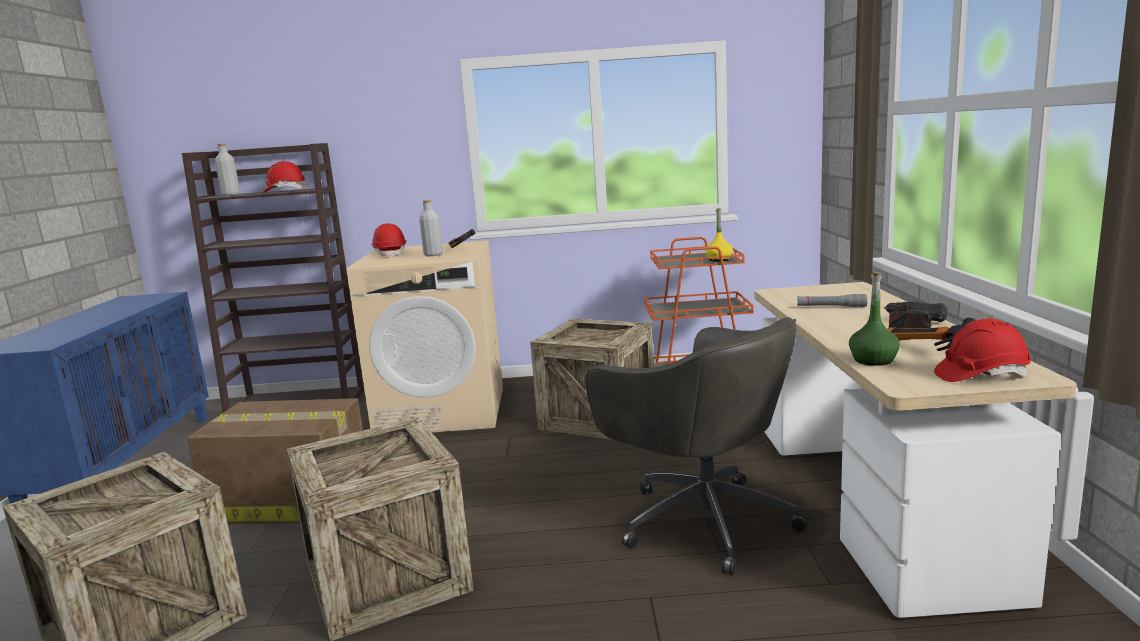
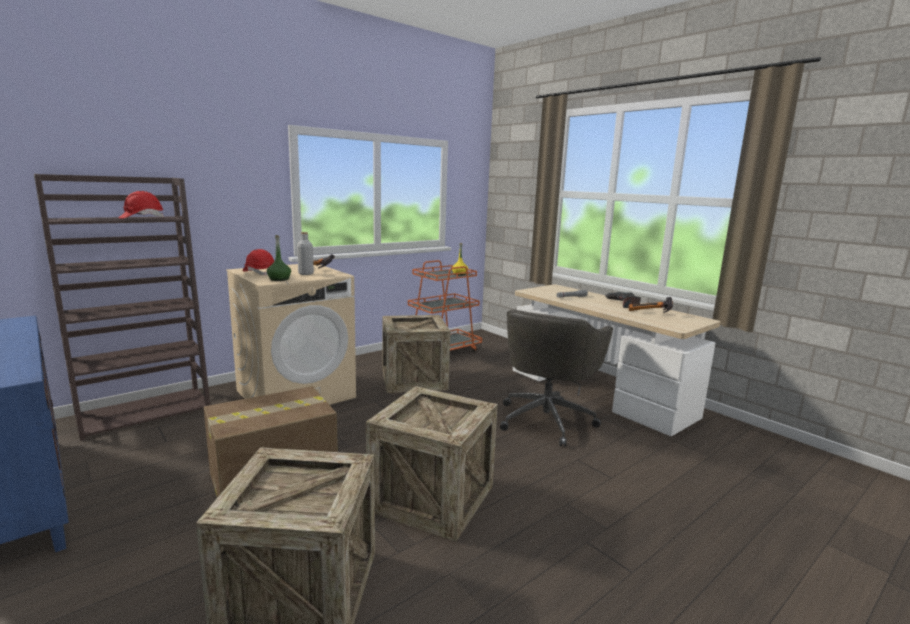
camera: 40 degrees left, 0 degrees up
grey bottle [215,144,240,196] -> none
grey office chair [586,317,808,576] -> grey office chair turned 105 degrees clockwise [500,309,613,447]
green bottle [849,272,900,366] -> green bottle moved to [267,235,291,281]
red hard hat [934,319,1031,382] -> none

